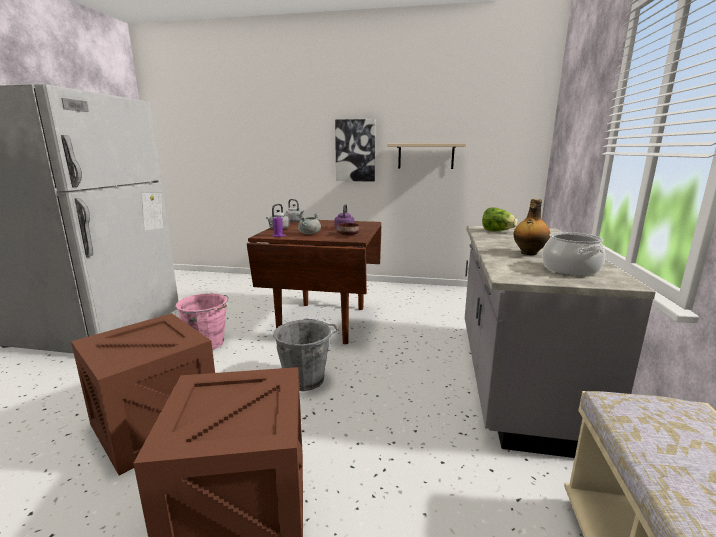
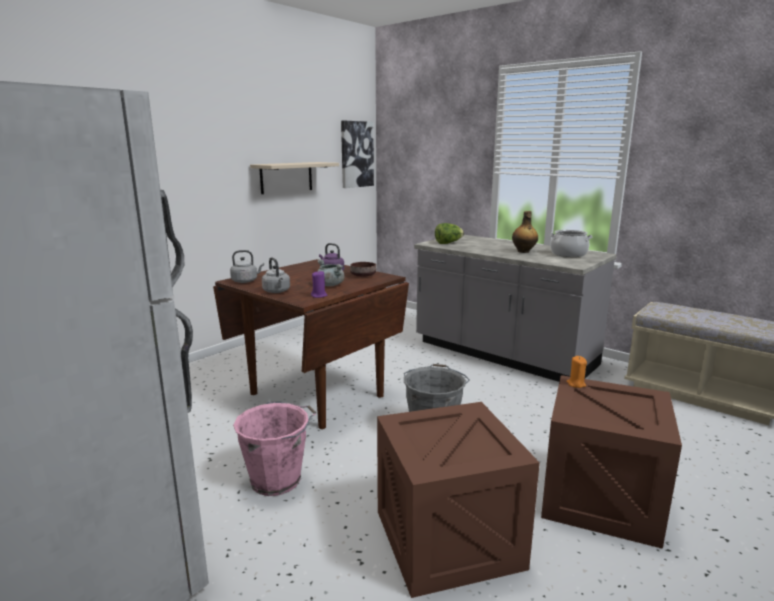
camera: 60 degrees left, 0 degrees up
picture [335,119,375,182] -> picture moved to [341,121,374,188]
none -> orange candle [566,356,587,388]

